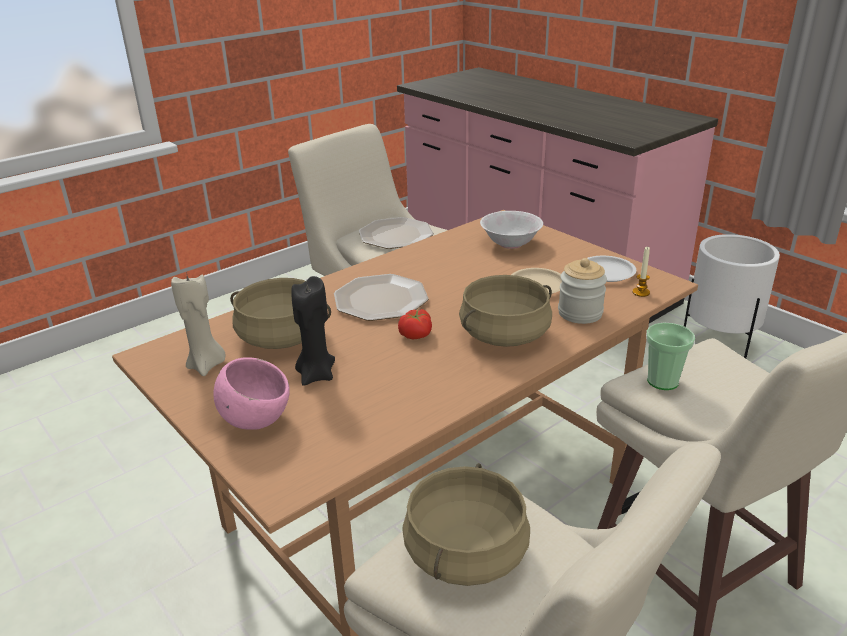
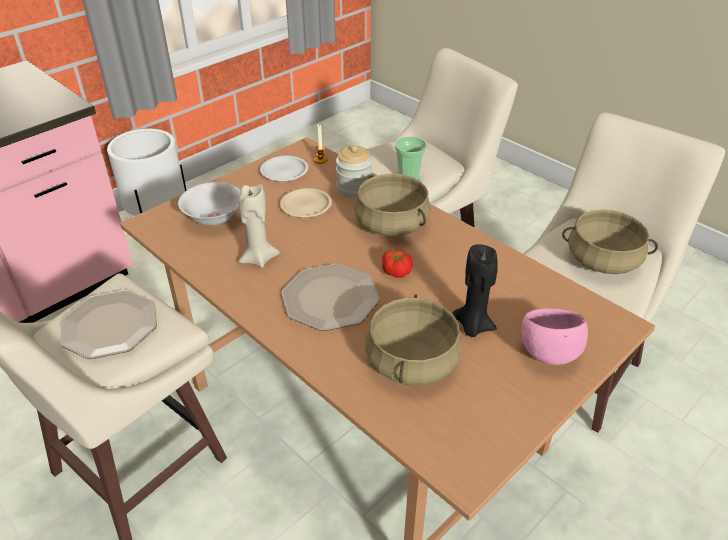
camera: 95 degrees left, 10 degrees up
beige candle [171,272,225,376] -> beige candle moved to [238,184,280,268]

